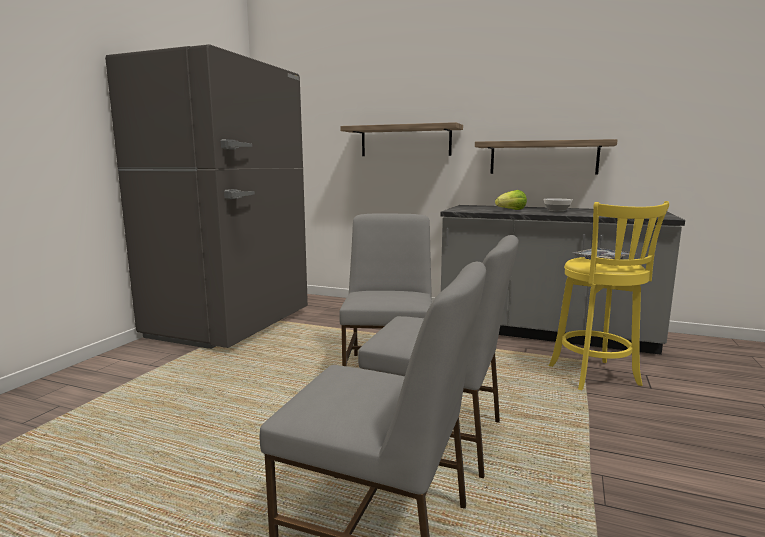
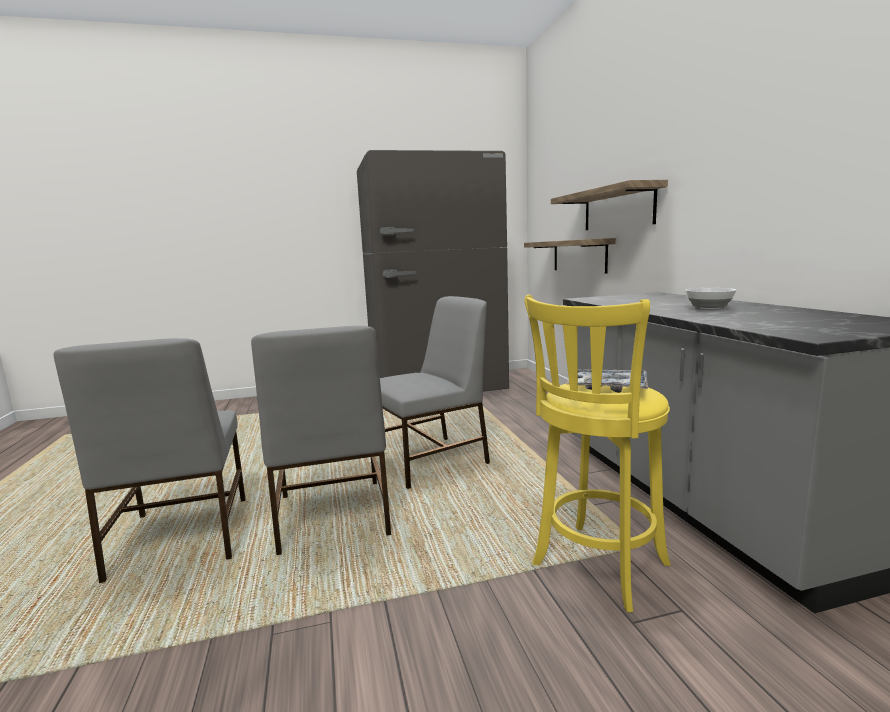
camera: 55 degrees right, 0 degrees up
shelf [475,139,618,174] -> shelf moved to [524,238,616,274]
lettuce [495,190,527,210] -> none

